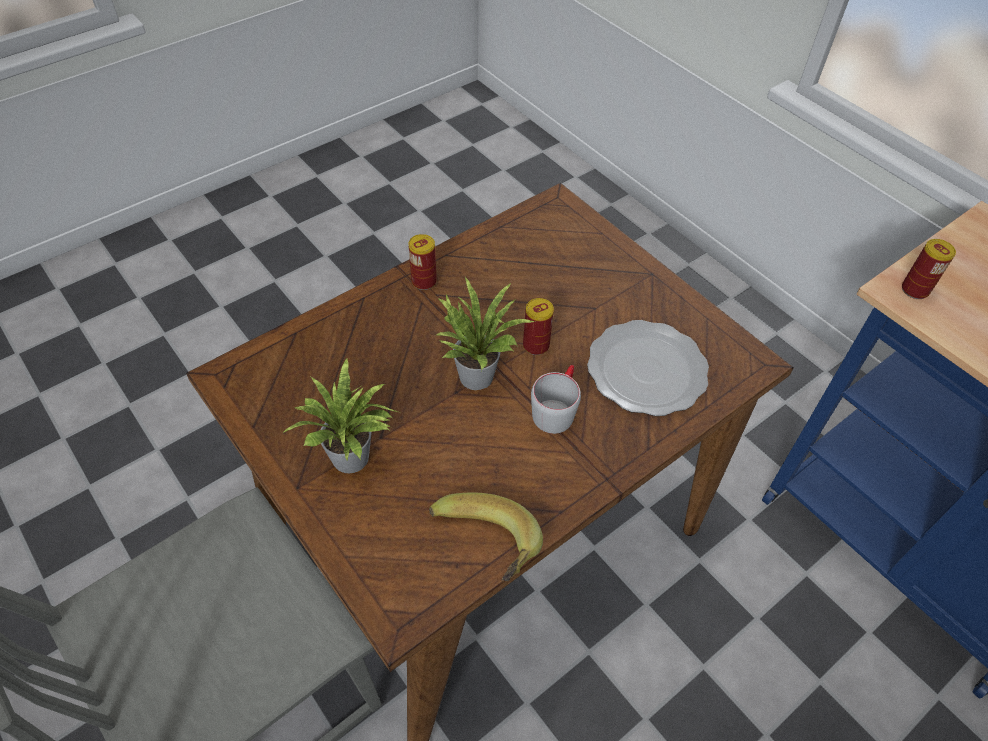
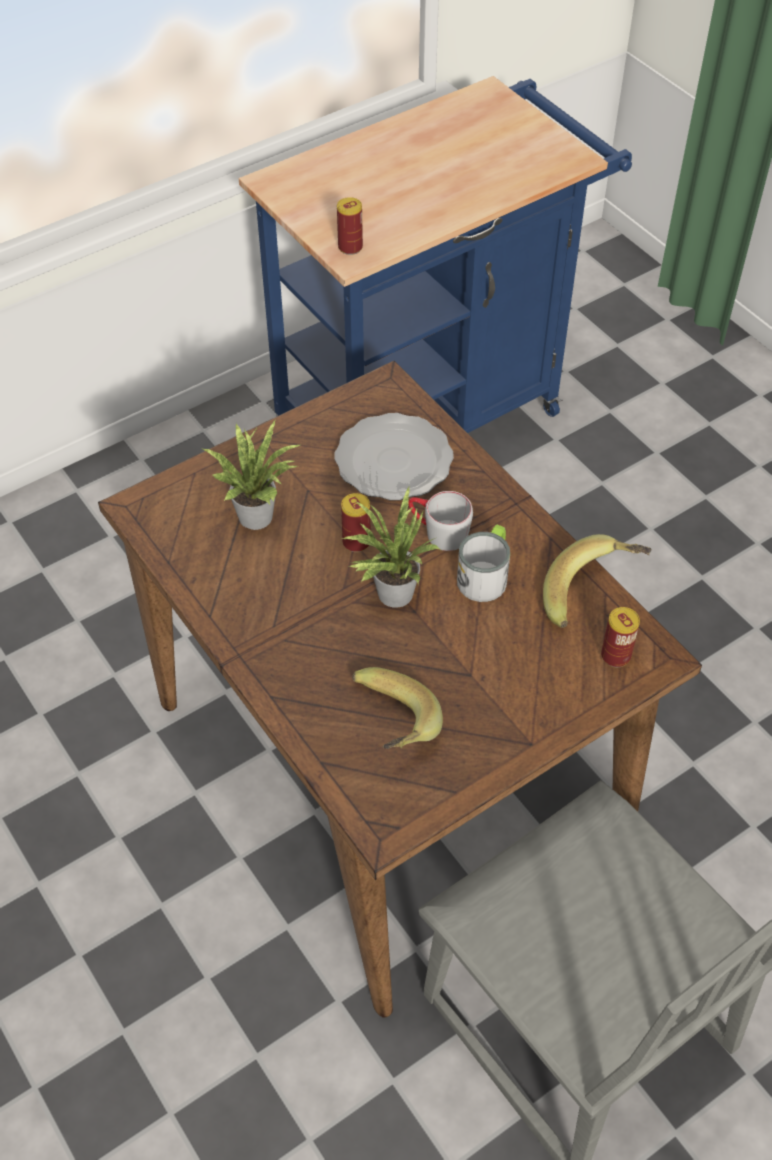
camera: 85 degrees left, 0 degrees up
potted plant [283,357,398,473] -> potted plant moved to [203,421,300,530]
can [408,234,437,290] -> can moved to [601,607,640,667]
none -> banana [352,667,443,749]
none -> mug [457,524,510,602]

